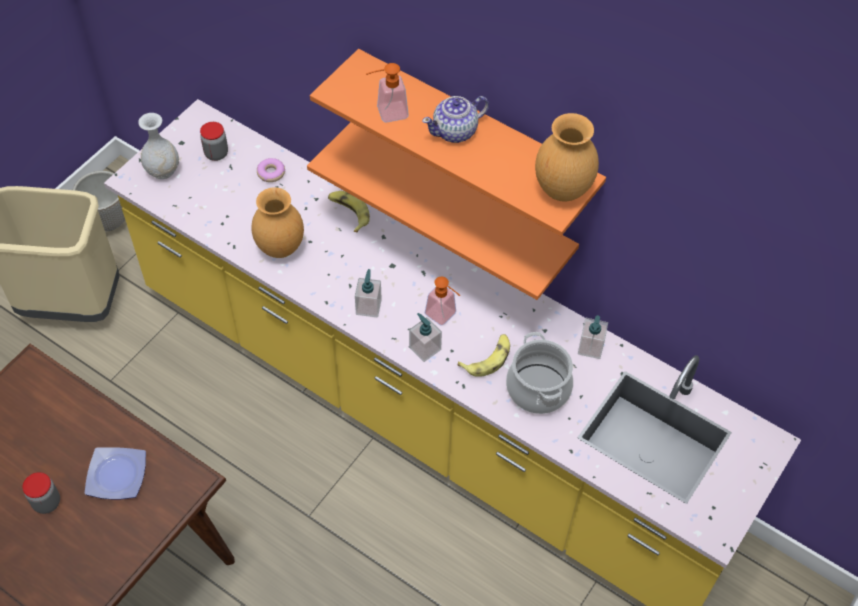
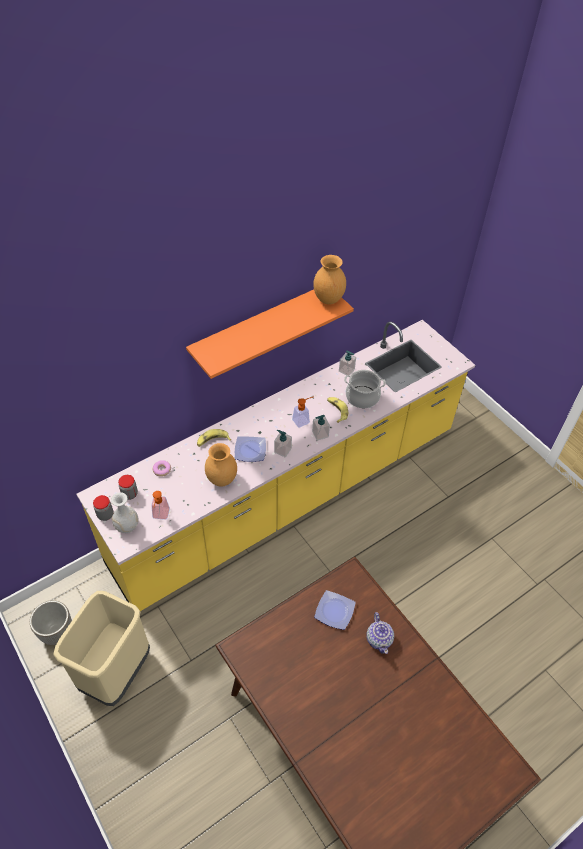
camera: 70 degrees left, 5 degrees down
jar [23,472,60,514] -> jar moved to [93,495,114,521]
orange shelf [307,122,579,300] -> none
soap dispenser [366,63,409,123] -> soap dispenser moved to [151,491,170,520]
teapot [422,96,489,143] -> teapot moved to [367,612,394,654]
none -> plate [235,437,266,462]

